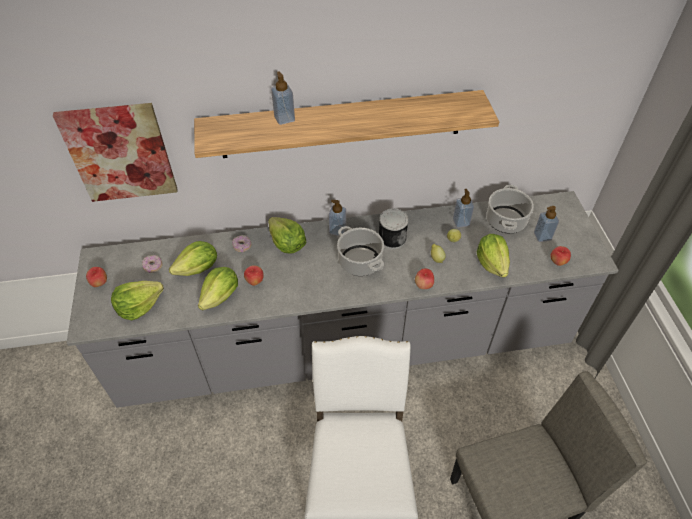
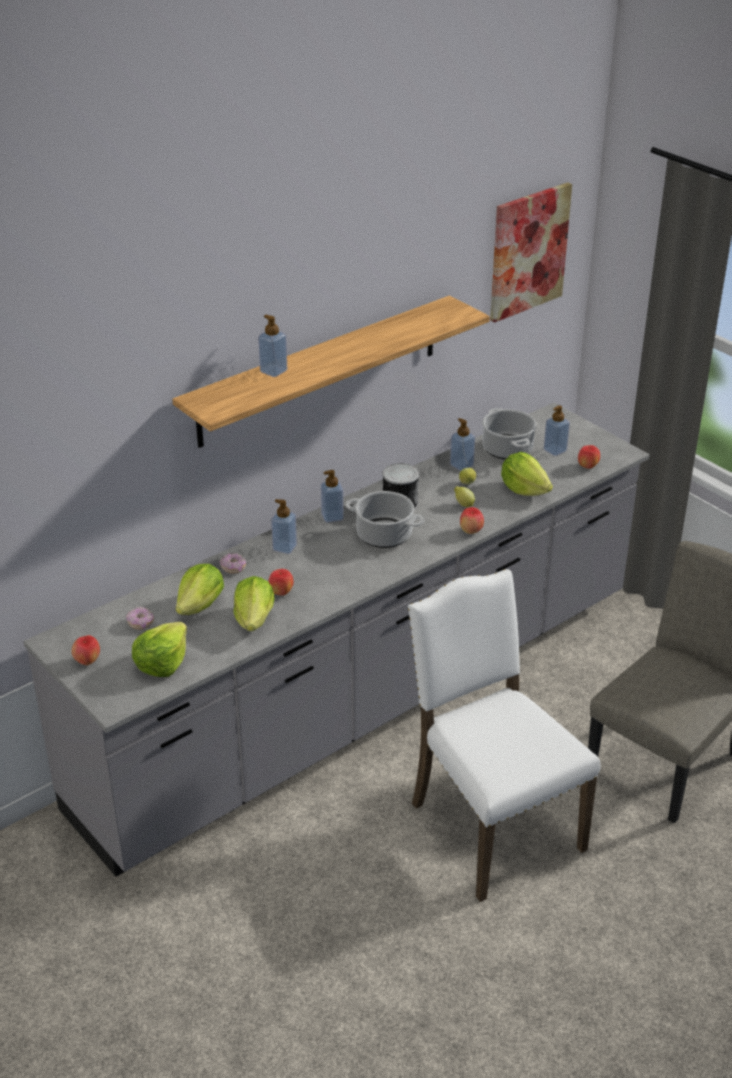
camera: 30 degrees left, 15 degrees down
picture [53,103,177,202] -> picture moved to [490,182,572,322]
lettuce [268,217,306,254] -> soap dispenser [271,499,297,554]

